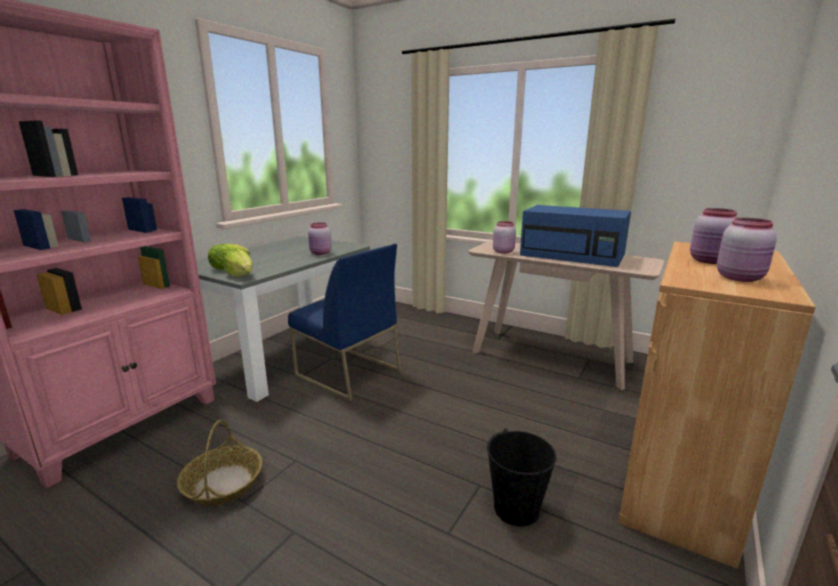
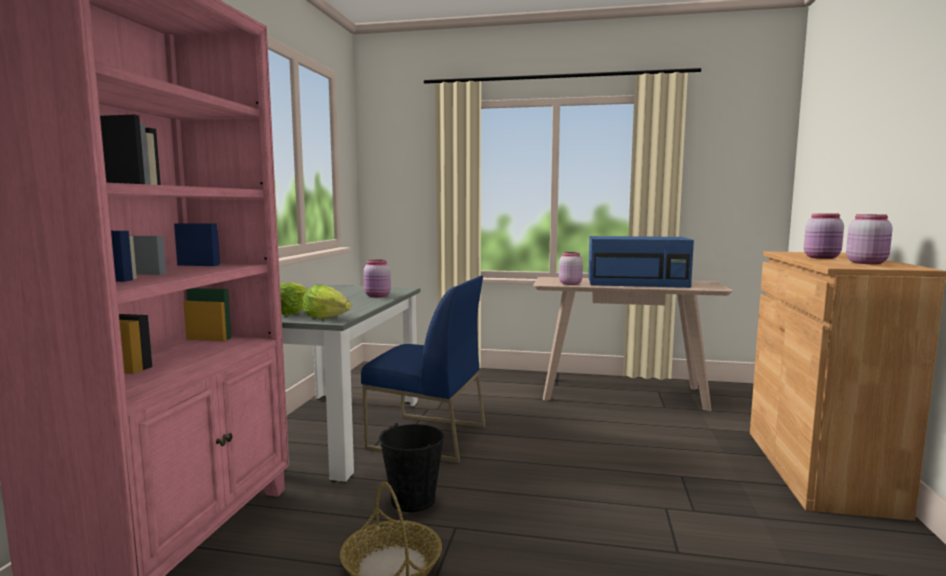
camera: 20 degrees left, 10 degrees down
black bucket [487,428,556,526] -> black bucket moved to [379,423,444,512]

